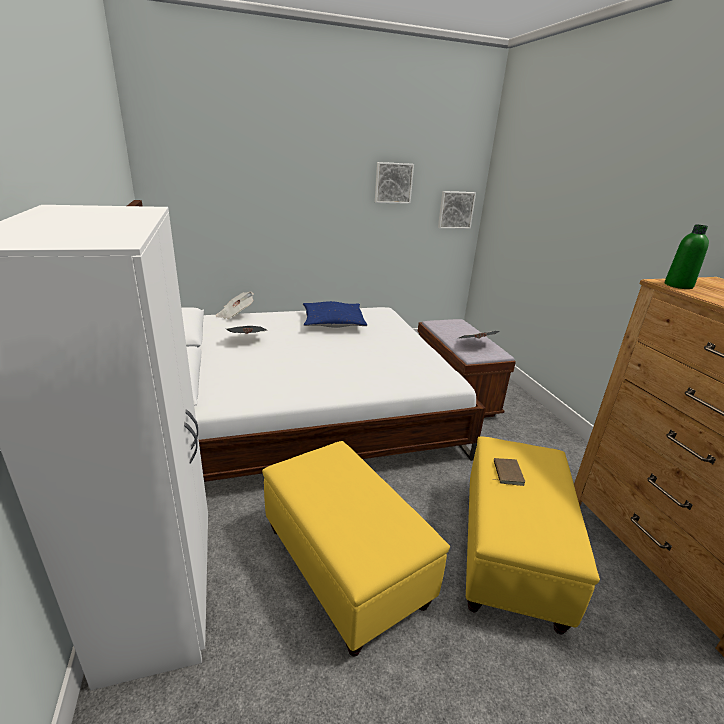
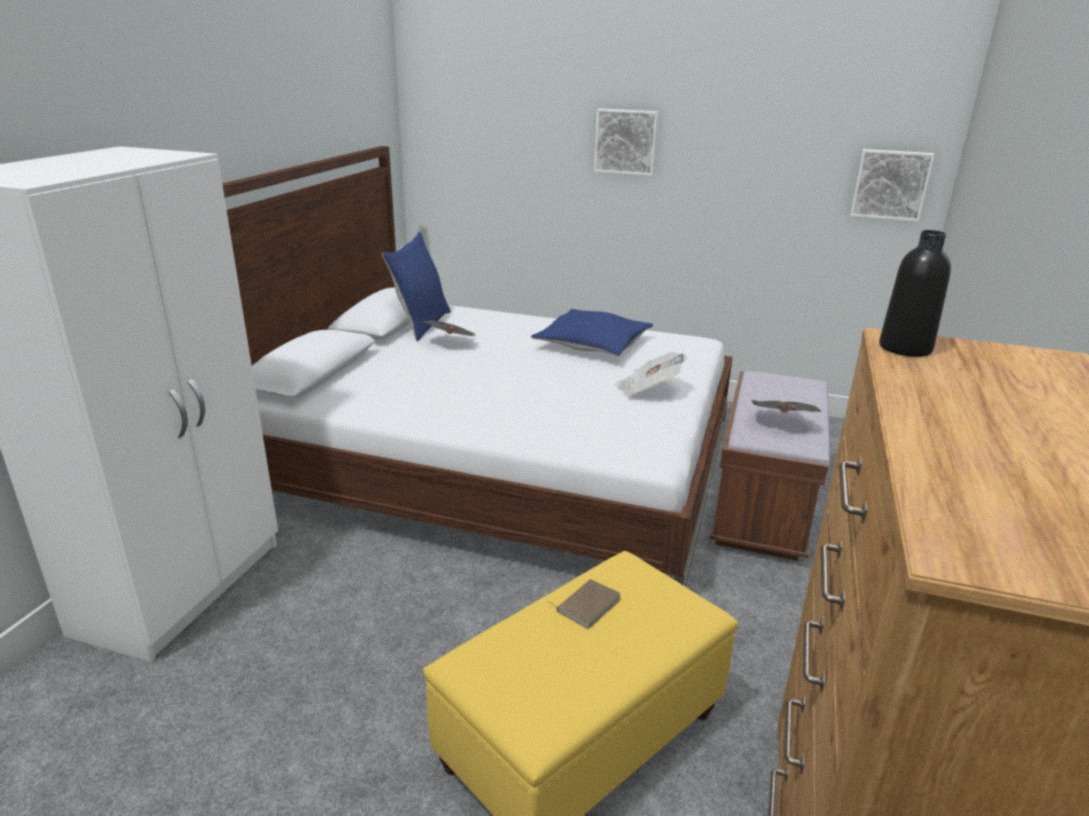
camera: 35 degrees right, 0 degrees up
newspaper [216,292,254,319] -> newspaper moved to [615,352,687,396]
yellow ottoman [262,441,450,657] -> none
picture [375,162,414,204] -> picture moved to [594,108,658,176]
green bottle [665,225,709,289] -> black bottle [879,230,951,357]
none -> blue pillow [382,231,451,341]

